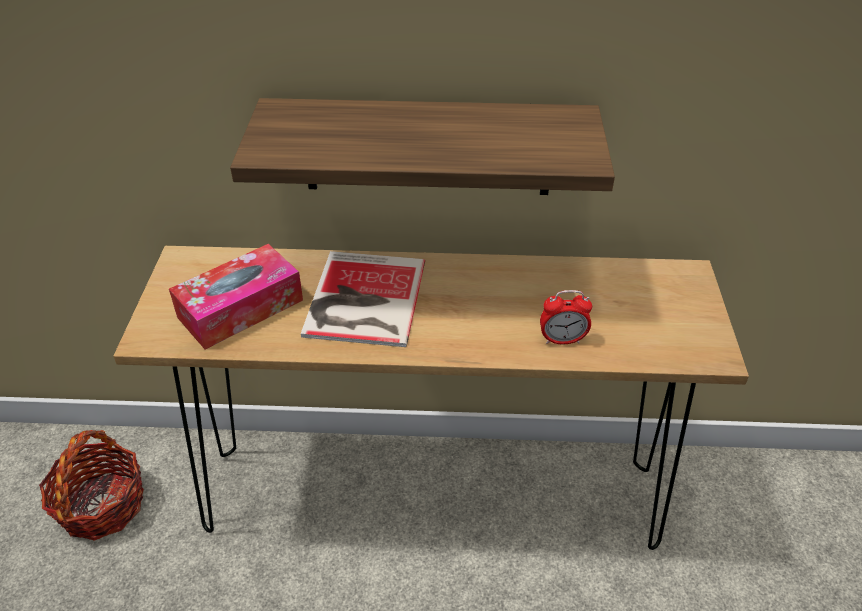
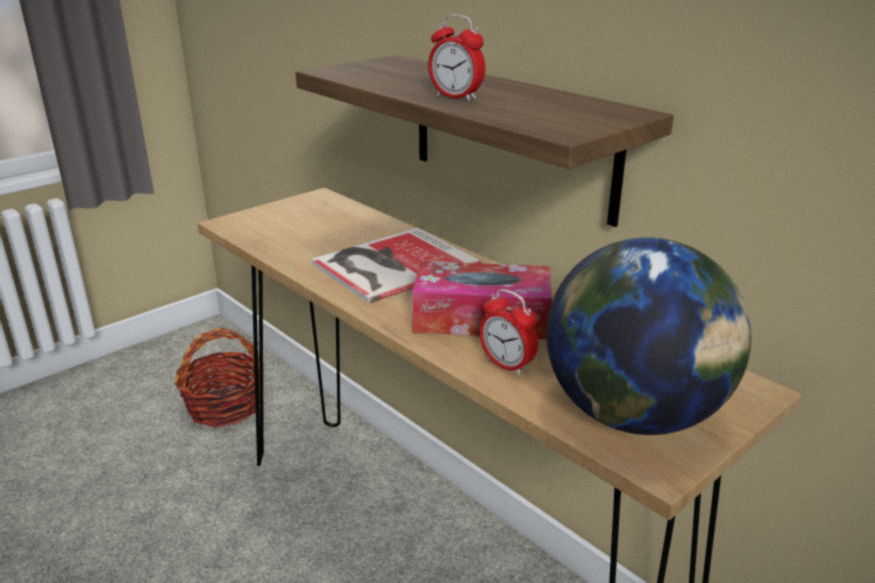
camera: 45 degrees right, 15 degrees down
tissue box [169,244,303,350] -> tissue box moved to [412,261,552,340]
none -> alarm clock [428,14,485,101]
none -> globe [546,237,751,435]

